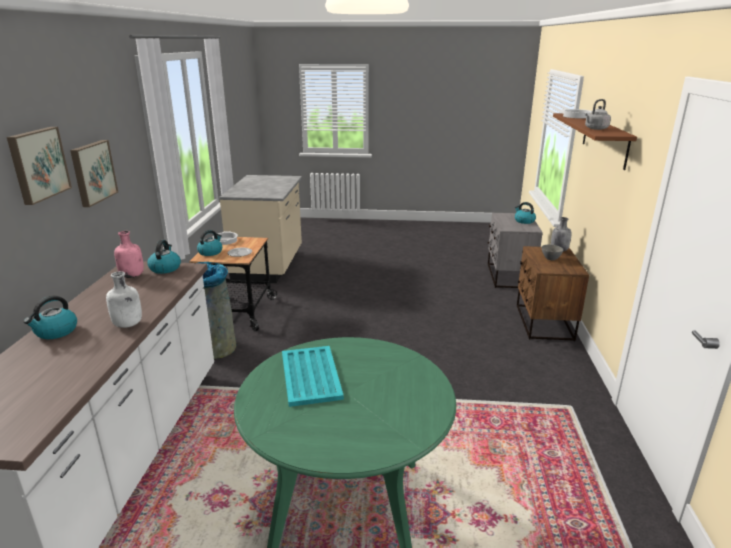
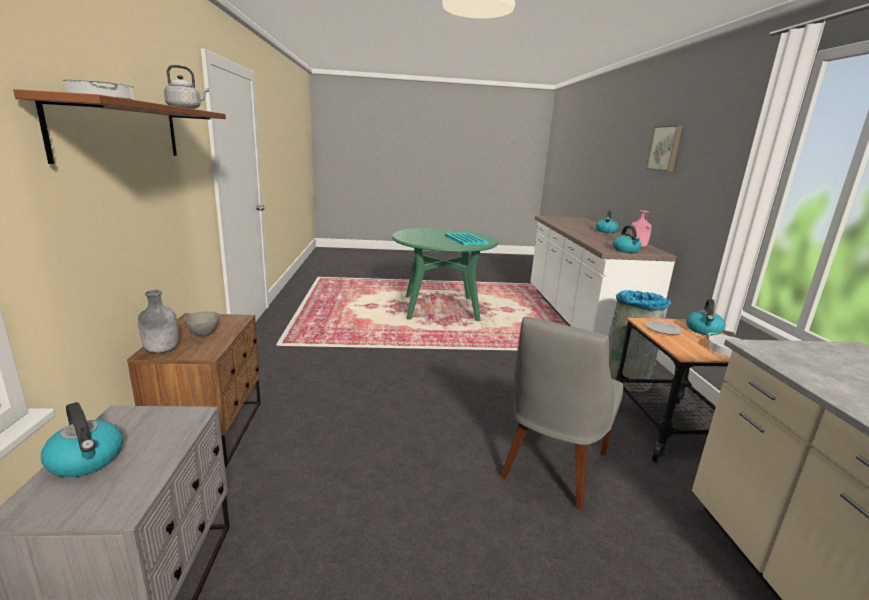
camera: 170 degrees right, 5 degrees down
picture [70,140,118,207] -> none
white bottle [106,271,142,328] -> none
none -> grey chair [500,317,624,510]

